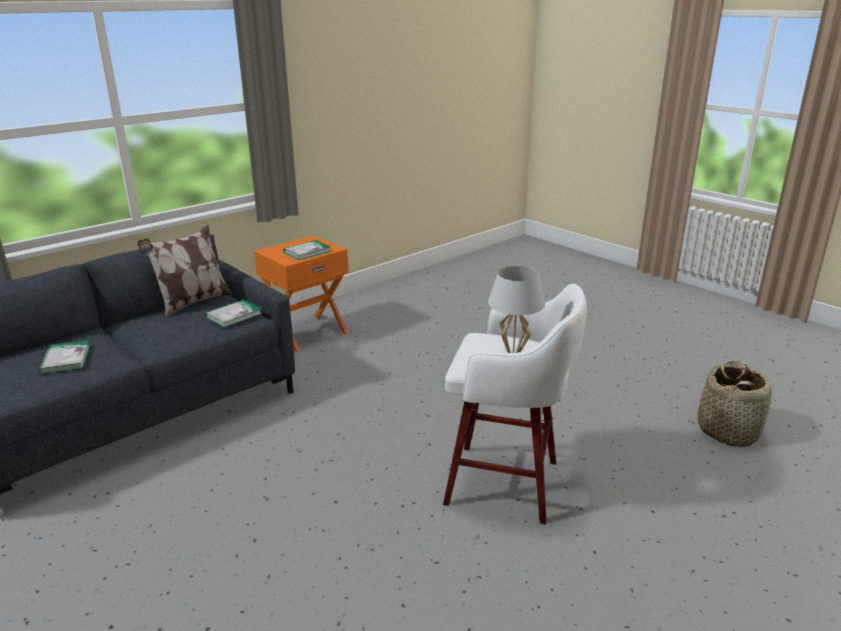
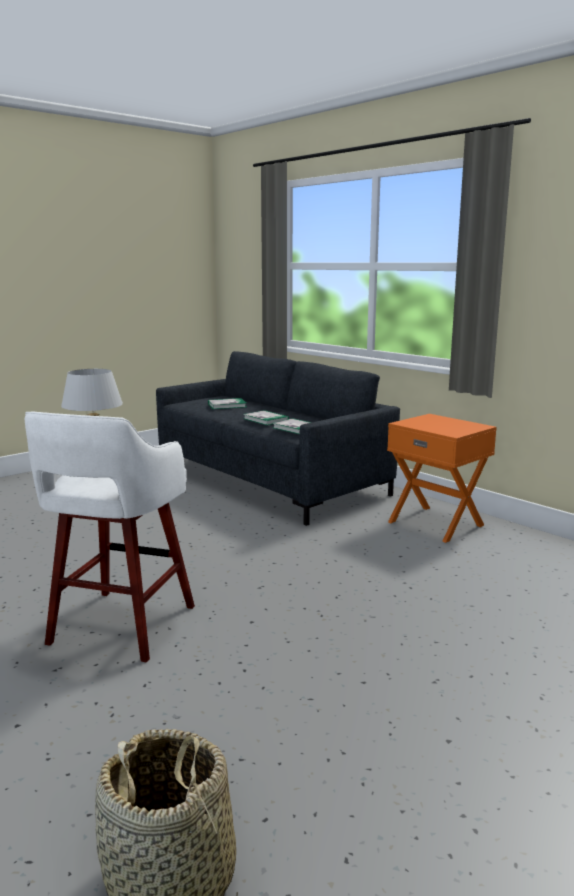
camera: 90 degrees right, 10 degrees down
pillow [137,225,232,318] -> none
book [283,240,331,260] -> book moved to [243,410,289,425]

